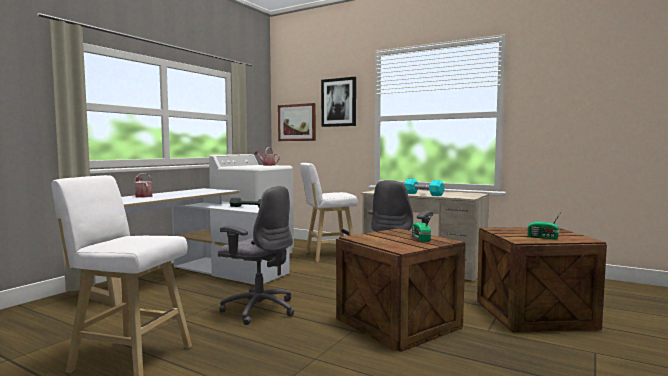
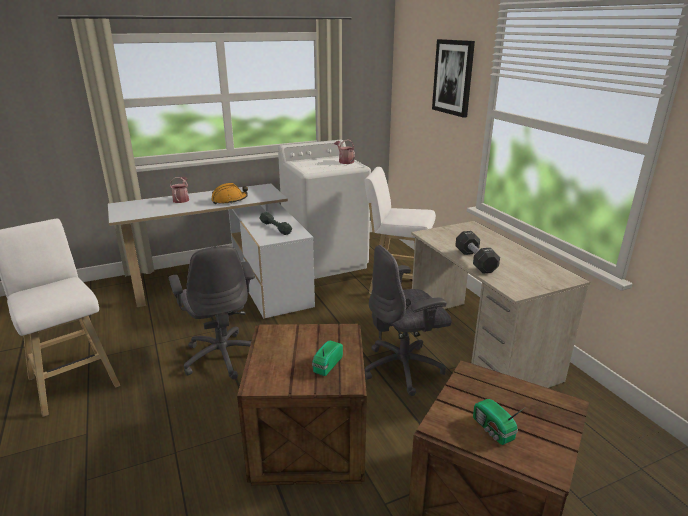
camera: 35 degrees right, 20 degrees up
picture [278,103,316,141] -> none
turquoise dumbbell [404,179,445,196] -> black dumbbell [455,231,500,274]
none -> orange hard hat [211,183,248,204]

